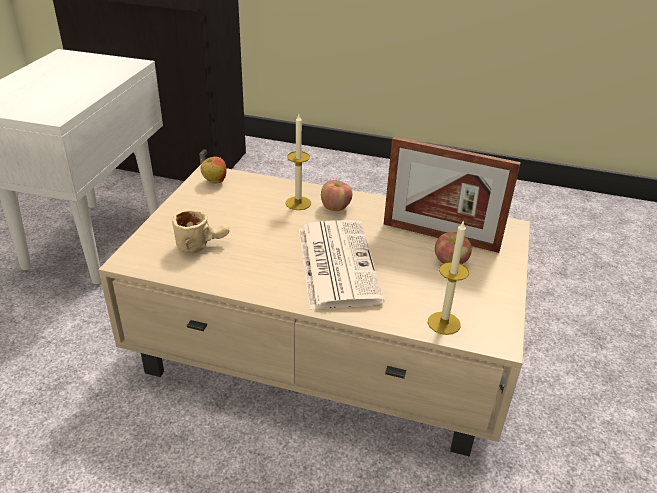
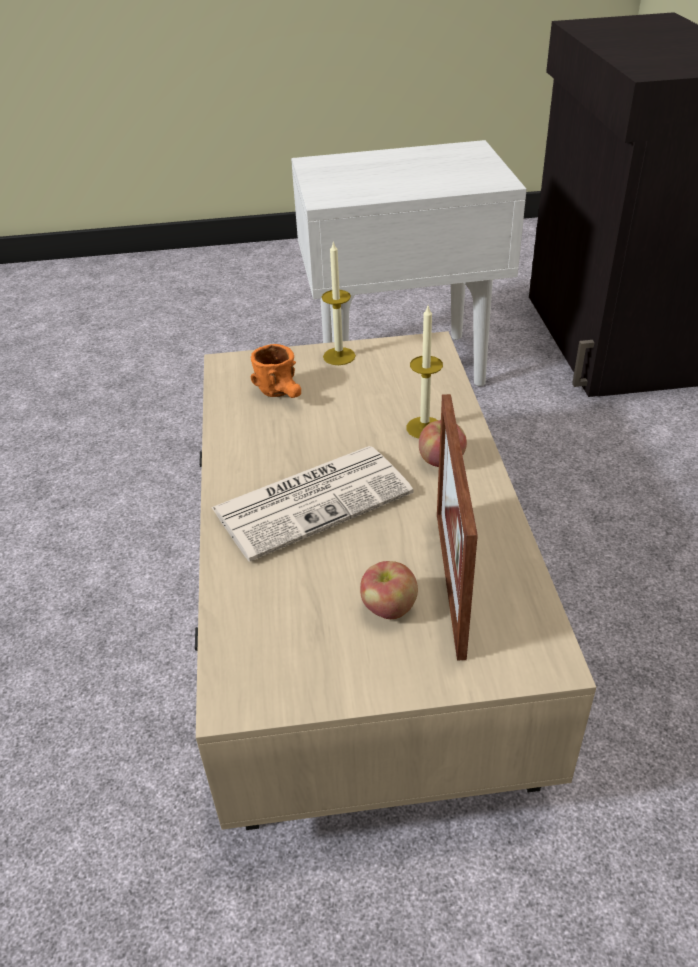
camera: 70 degrees right, 5 degrees up
beige mug [172,209,230,253] -> orange mug [250,344,301,398]
apple [201,157,227,184] -> none
candle [428,220,469,335] -> candle moved to [322,241,356,365]

